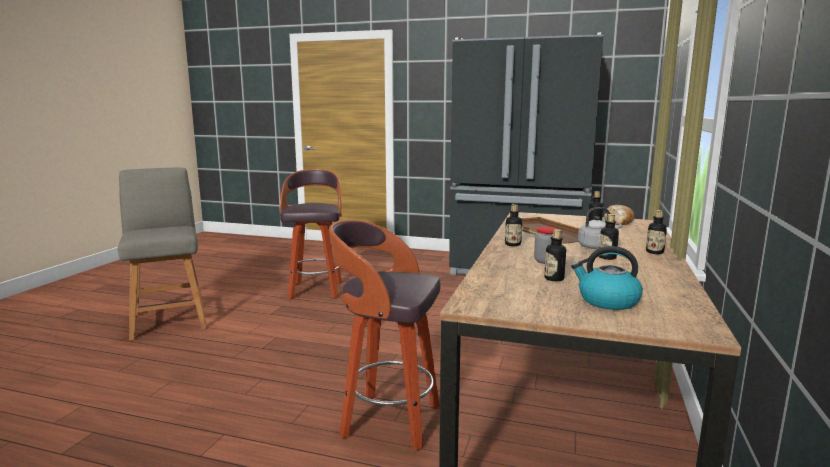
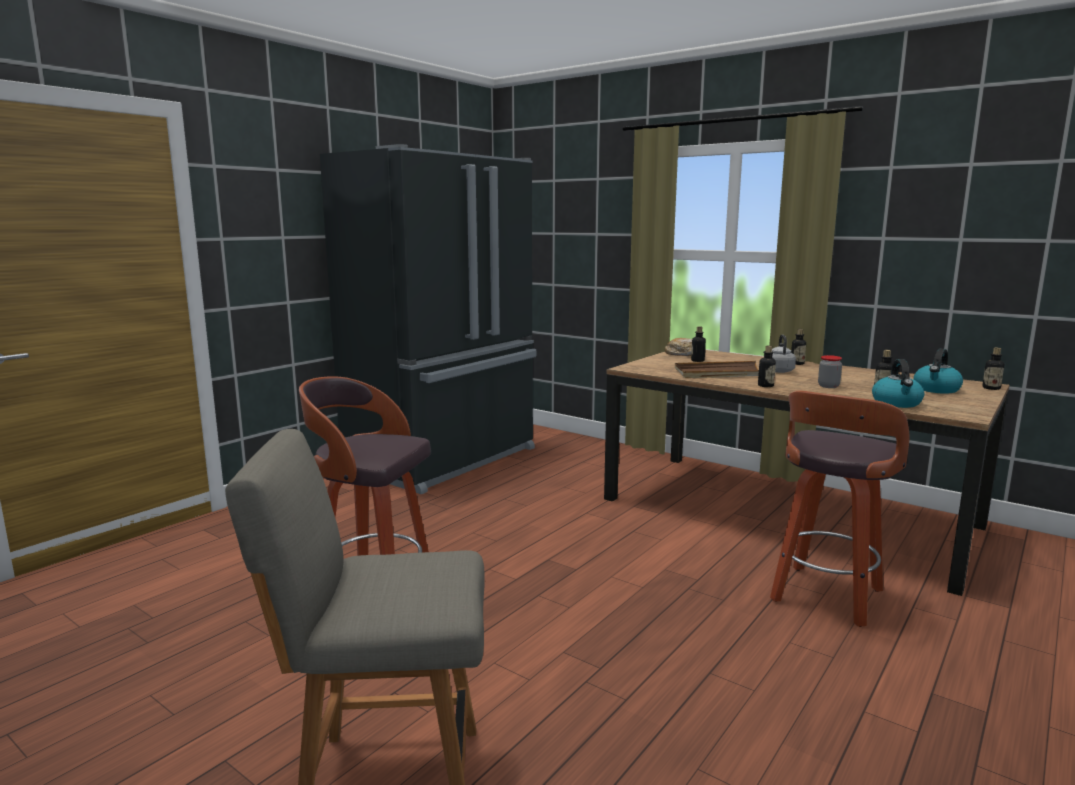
camera: 70 degrees left, 0 degrees up
bottle [599,214,619,260] -> bottle moved to [982,348,1004,390]
none -> kettle [872,359,924,408]

